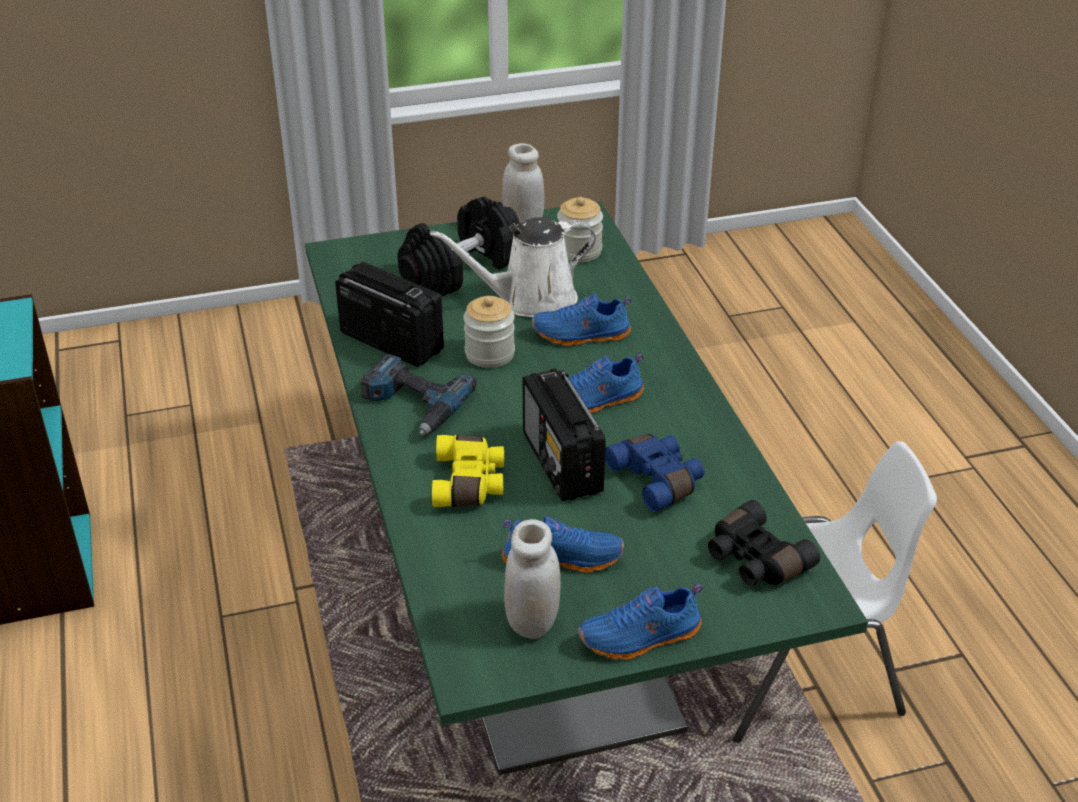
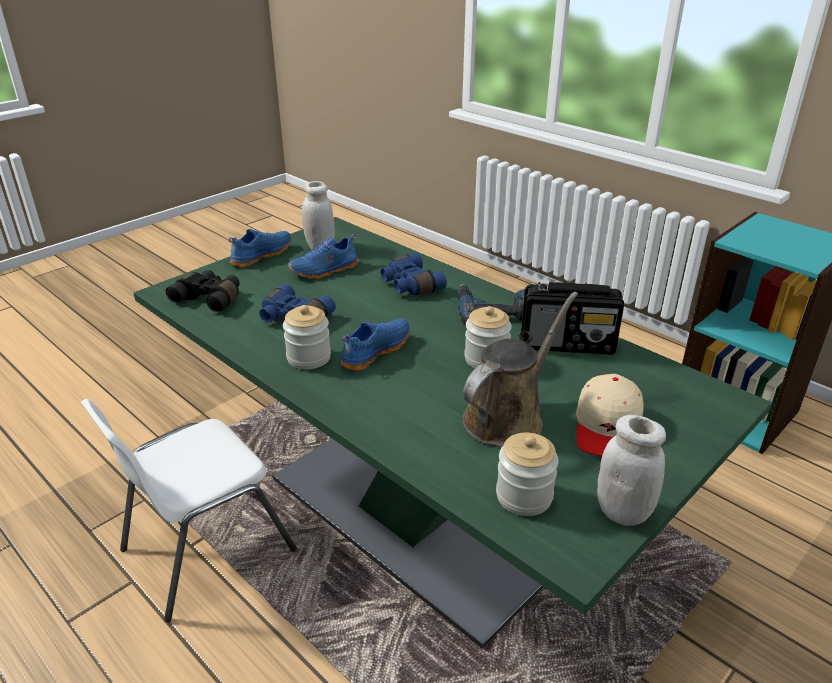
camera: 150 degrees right, 5 degrees down
black dumbbell [397,197,520,296] -> beige cap [576,374,643,456]
white watering can [430,217,596,317] -> brown watering can [462,292,578,447]
yellow binoculars [432,435,504,507] -> blue binoculars [381,253,447,295]
radio [523,368,606,501] -> none
blue shoe [532,294,631,346] -> none
none -> jar [283,305,331,369]

